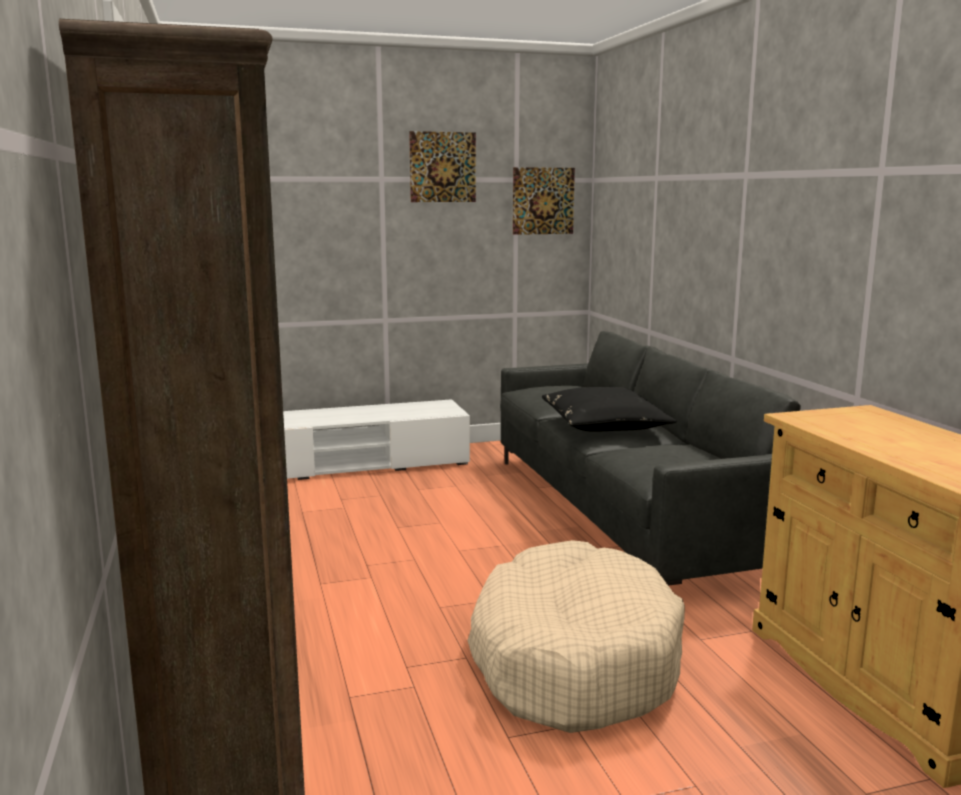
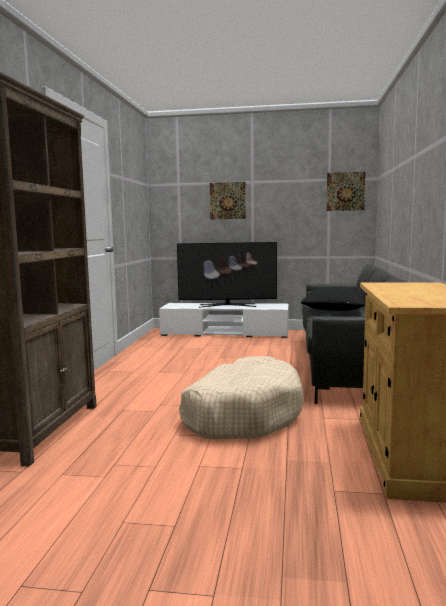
camera: 25 degrees right, 5 degrees down
picture [409,131,476,202] -> picture moved to [210,182,246,219]
none -> television [177,242,277,308]

